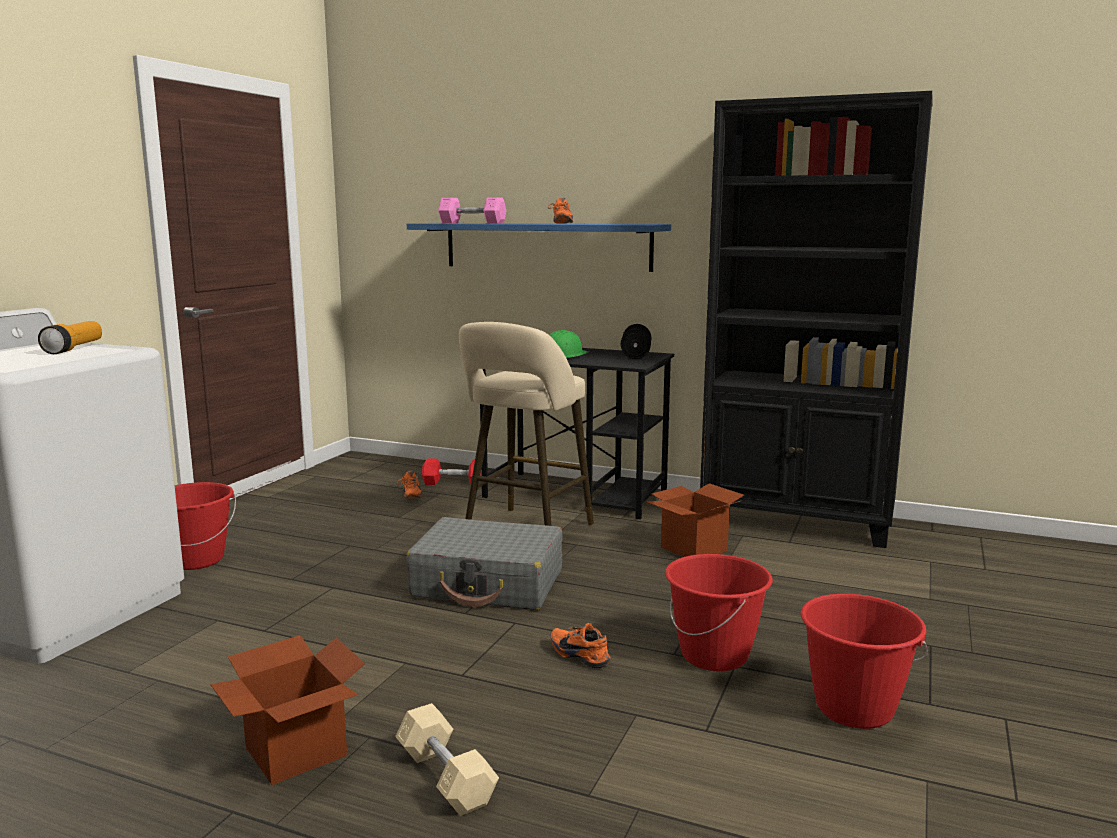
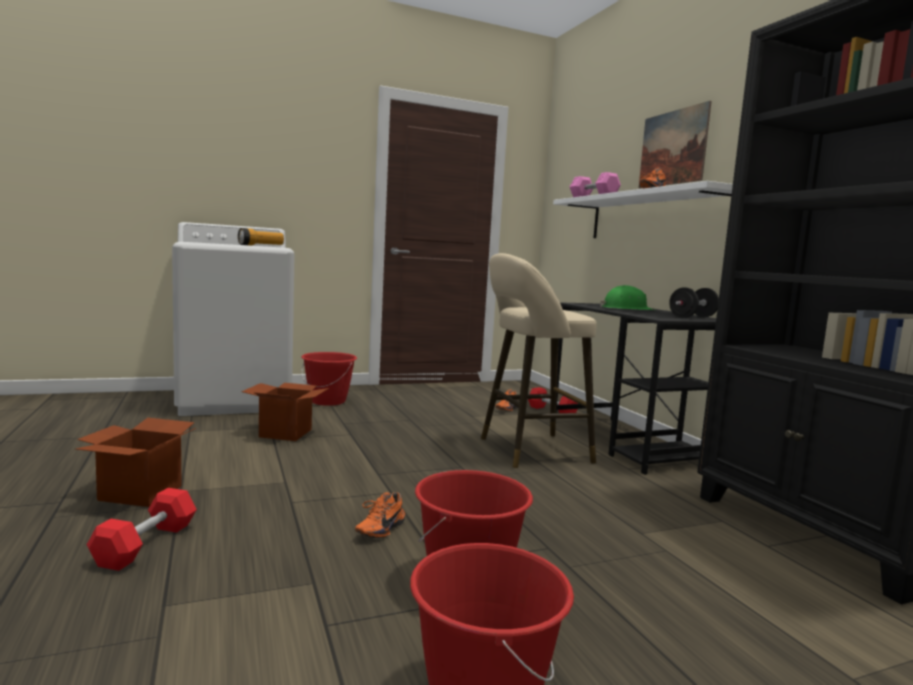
camera: 45 degrees right, 5 degrees down
beige dumbbell [395,703,499,816] -> red dumbbell [87,488,197,571]
grey suitcase [406,517,563,610] -> none
blue shelf [407,223,671,272] -> white shelf [553,181,733,238]
orange shoe [551,623,611,668] -> orange shoe turned 150 degrees counterclockwise [355,492,405,538]
cardboard box [647,483,744,557] -> cardboard box moved to [241,383,329,441]
none -> picture [639,101,712,188]

